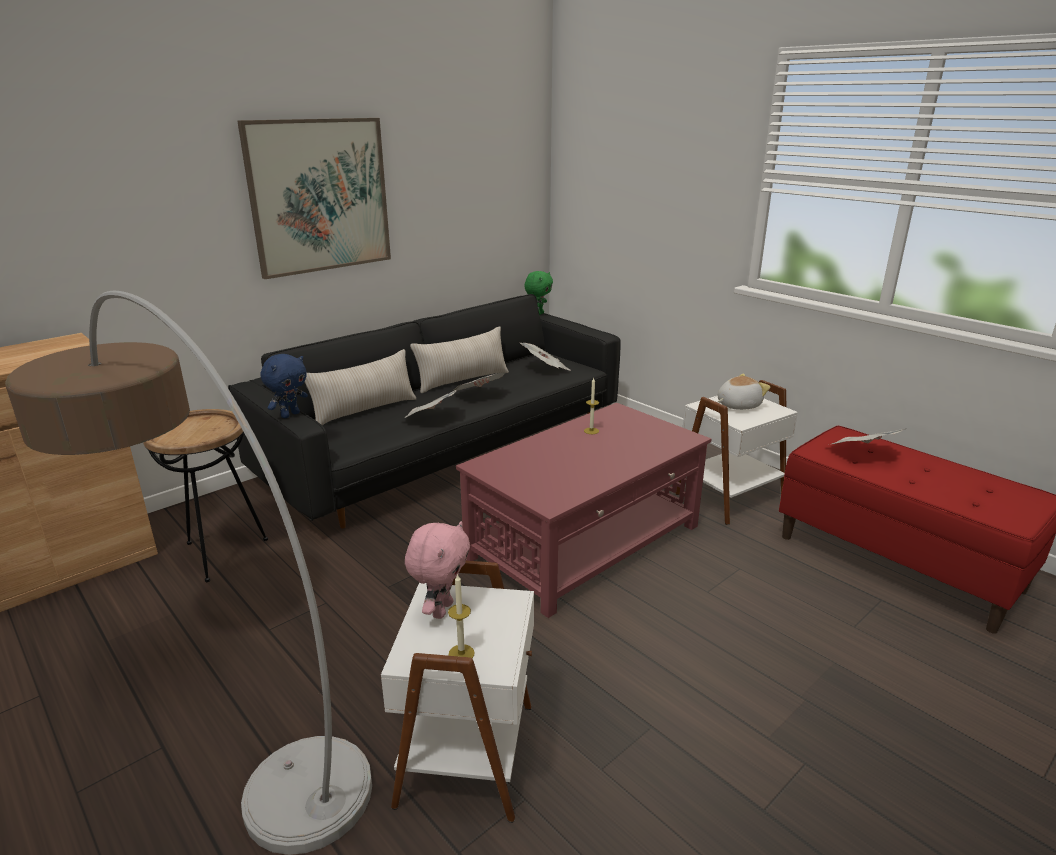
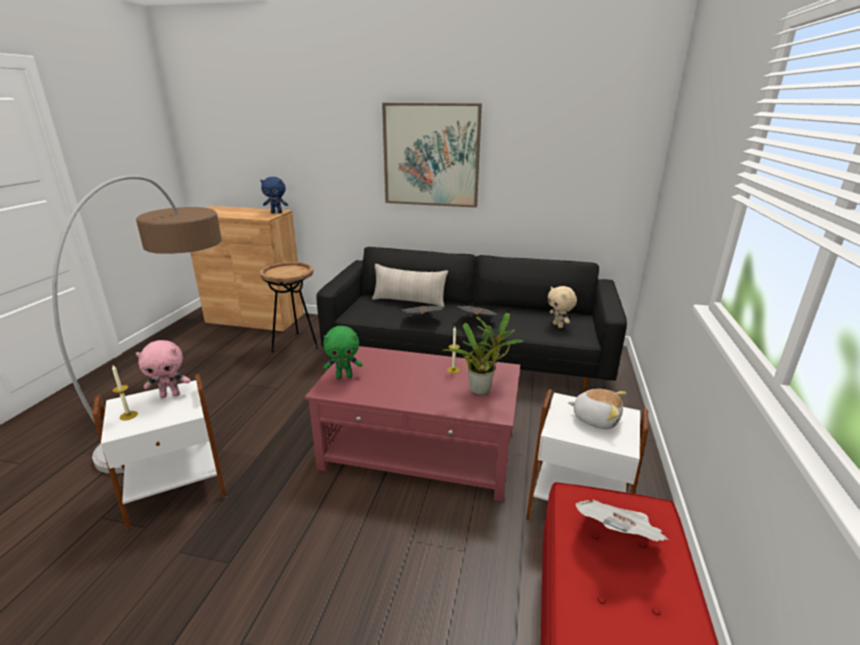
camera: 55 degrees right, 0 degrees up
blue plush toy [261,354,308,418] -> blue plush toy moved to [260,177,288,213]
beige pillow [410,326,509,393] -> none
newspaper [520,343,571,371] -> beige plush toy [548,286,577,328]
green plush toy [524,271,553,315] -> green plush toy moved to [323,326,363,379]
none -> potted plant [442,313,523,396]

